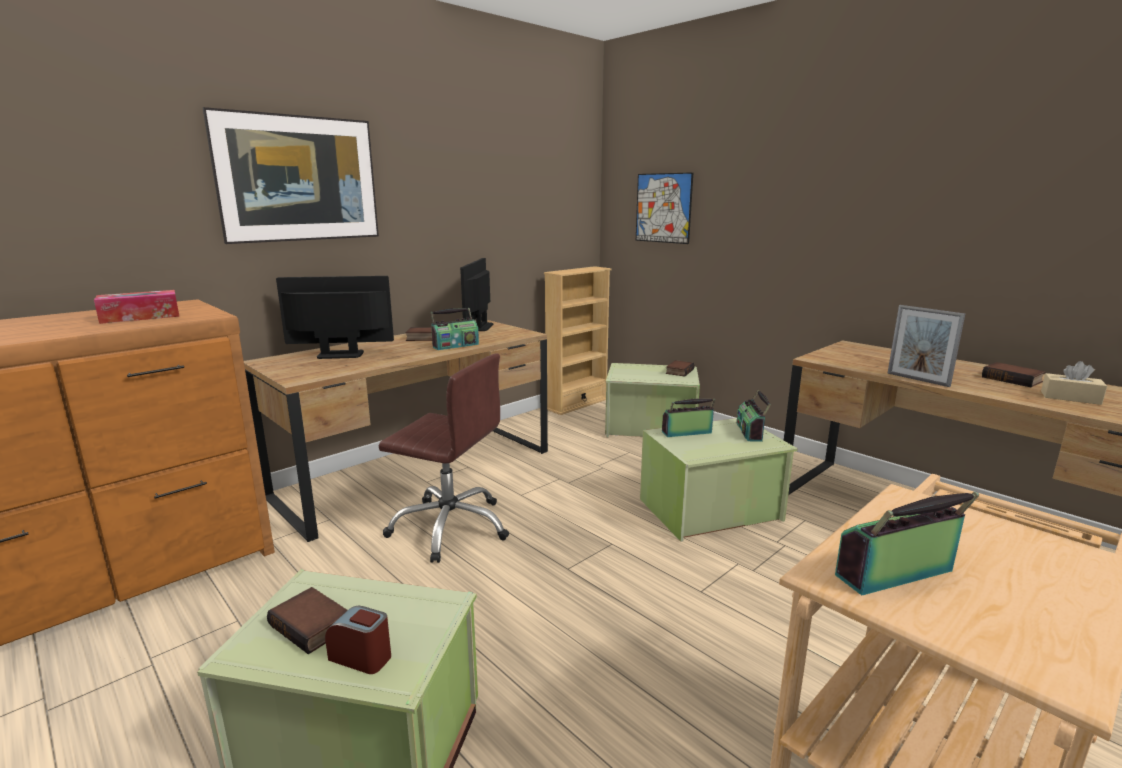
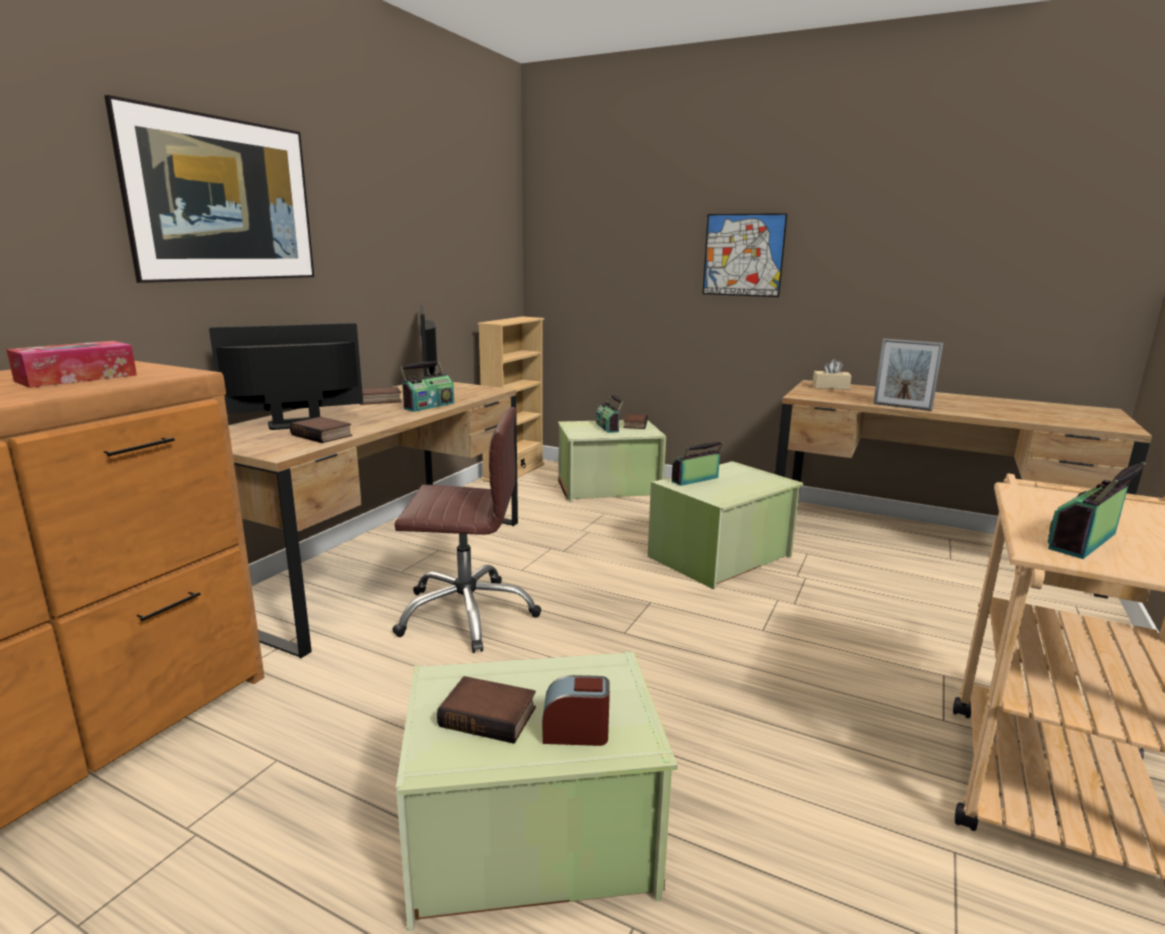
camera: 20 degrees left, 0 degrees up
picture [636,172,693,244] -> picture moved to [702,213,787,297]
radio [737,390,771,442] -> radio moved to [596,394,623,433]
book [982,362,1045,387] -> book moved to [290,417,352,443]
beige tissue box [1041,361,1107,405] -> beige tissue box moved to [812,359,852,390]

